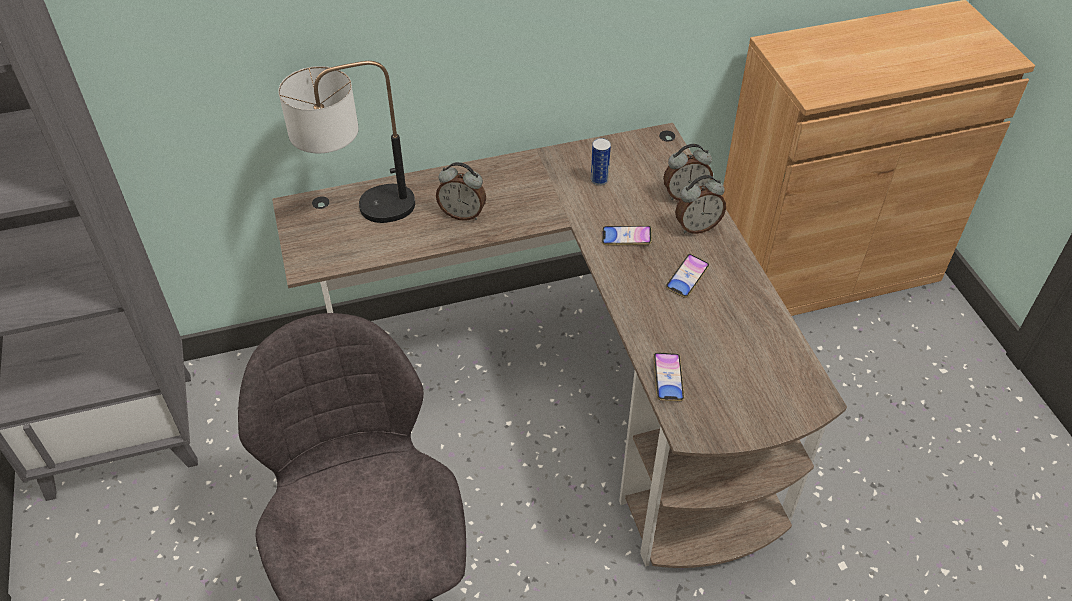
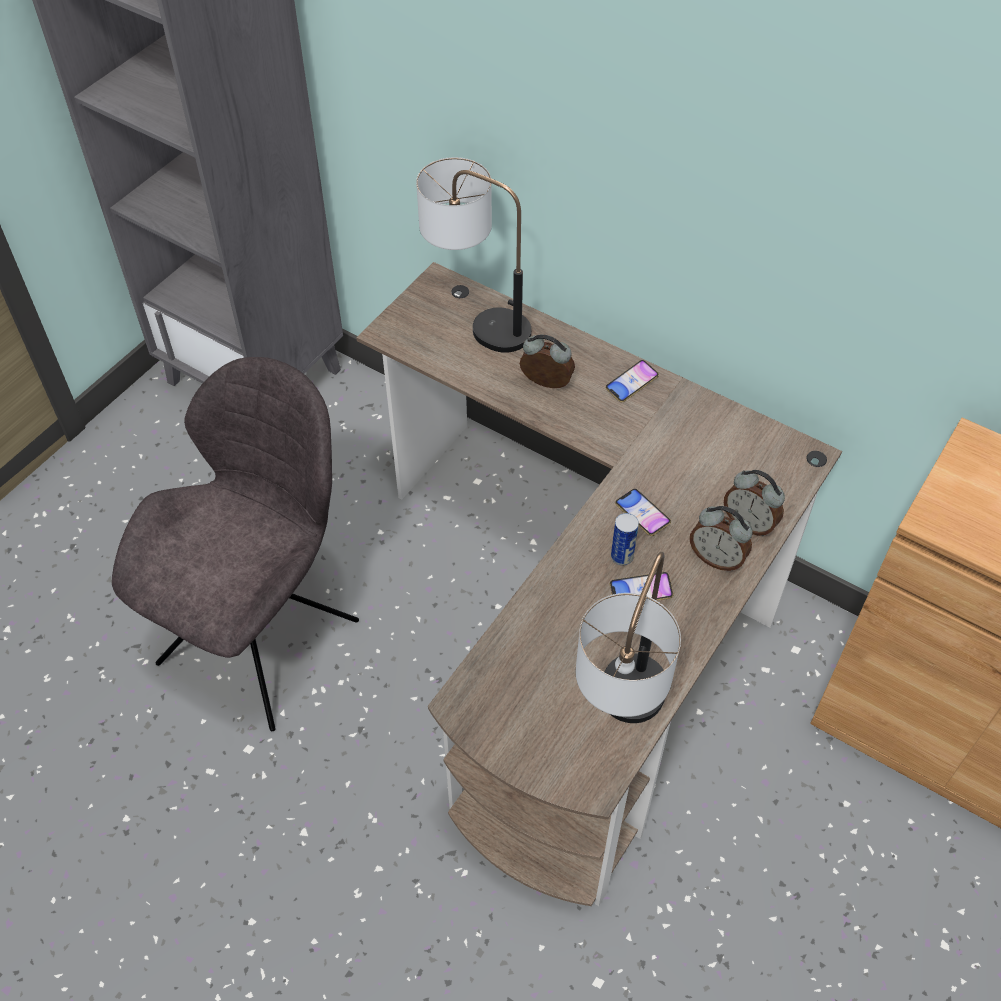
camera: 50 degrees right, 5 degrees up
alarm clock [436,162,486,221] -> alarm clock turned 135 degrees clockwise [520,334,575,388]
can [591,138,611,186] -> can moved to [611,513,639,565]
phone [653,353,684,401] -> phone moved to [605,360,659,402]
none -> table lamp [576,552,681,723]

